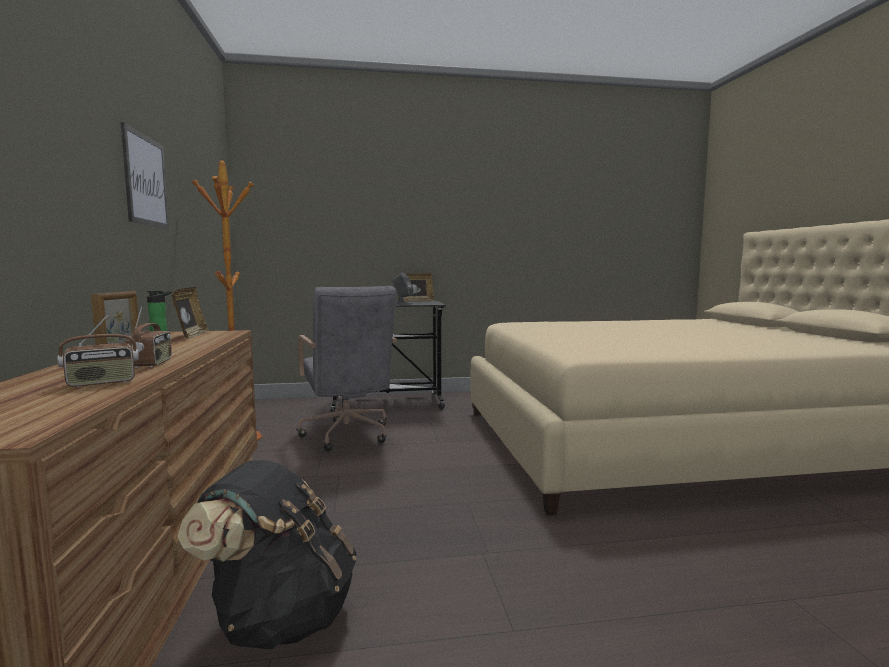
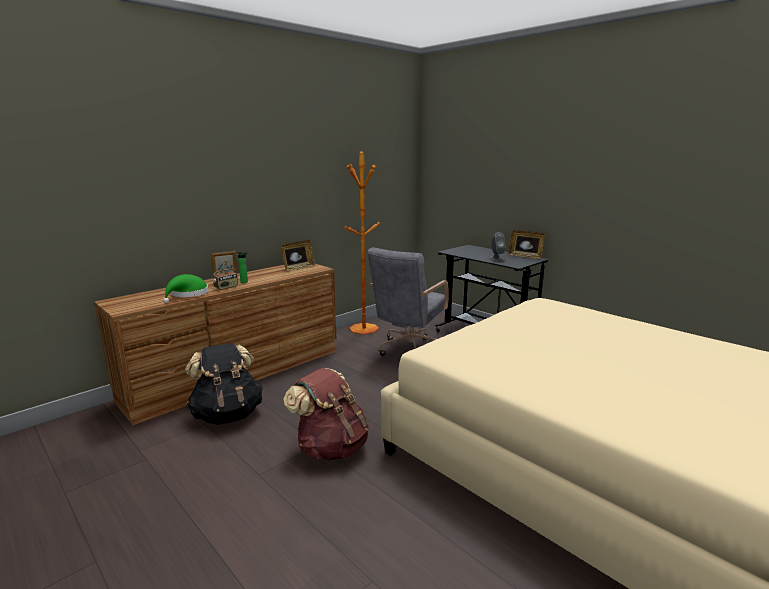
camera: 55 degrees right, 10 degrees up
radio [57,314,139,387] -> green hat [163,274,208,303]
picture [121,122,169,229] -> none
none -> brown backpack [283,368,369,460]

